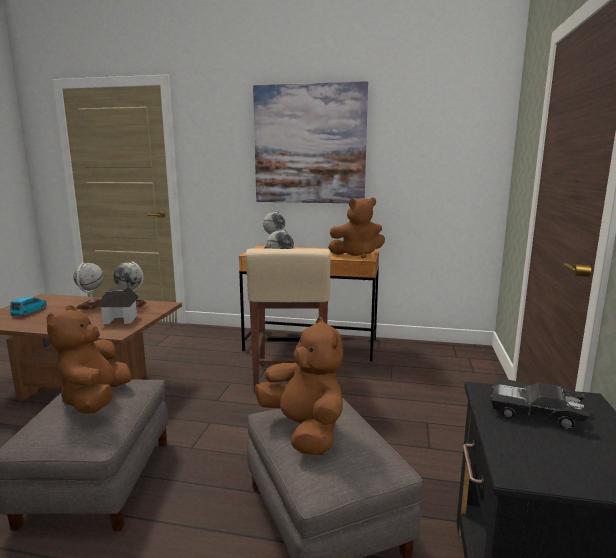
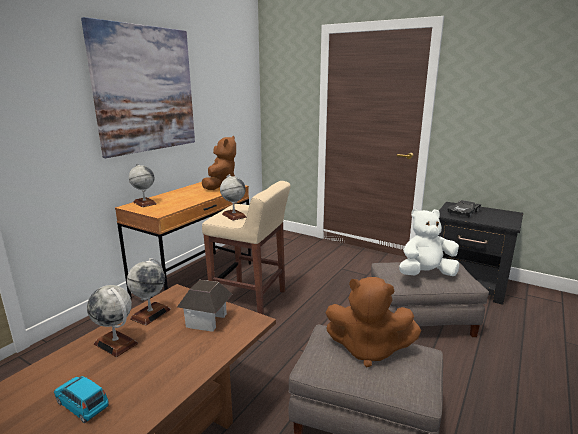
camera: 70 degrees left, 5 degrees up
brown plush toy [255,317,343,455] -> white plush toy [399,209,459,276]

